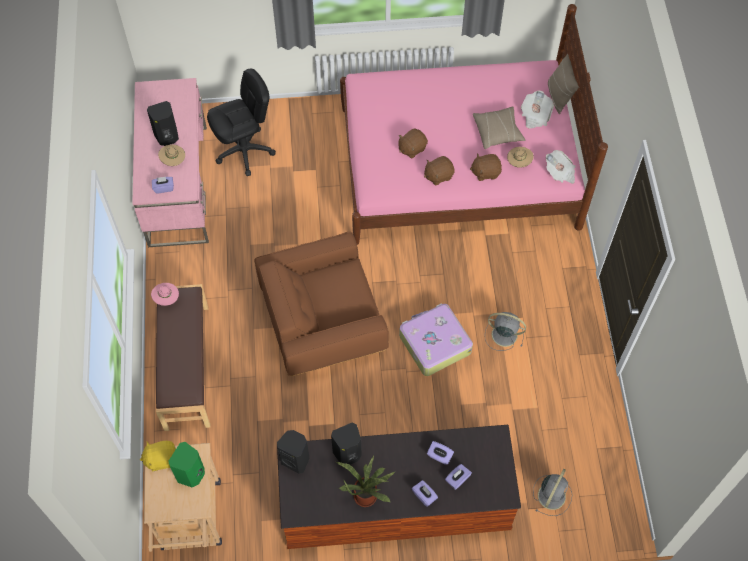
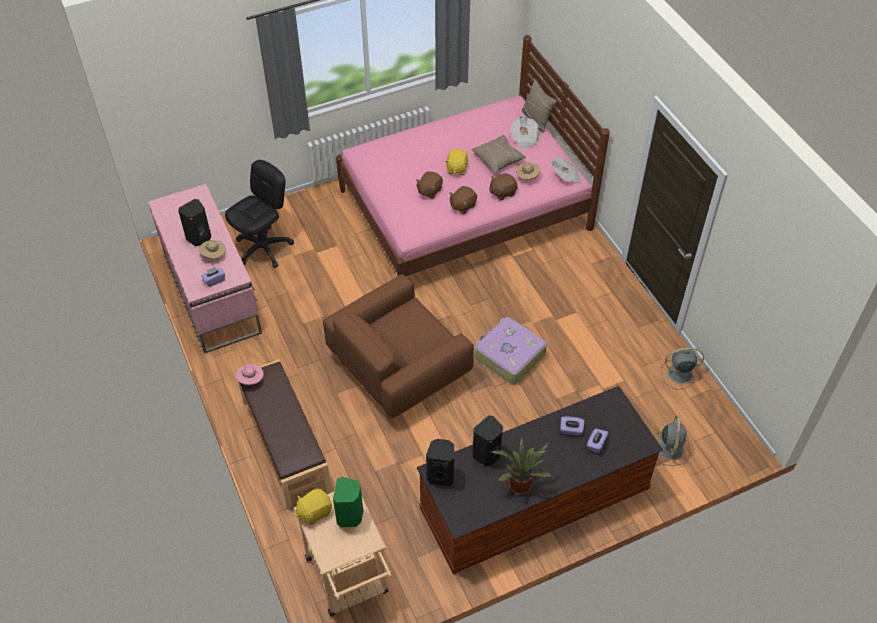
camera: 20 degrees left, 10 degrees down
purple tissue box [412,480,438,507] -> none
grey fan [485,312,526,351] -> grey fan moved to [661,347,704,389]
none -> yellow plush toy [445,149,468,175]

